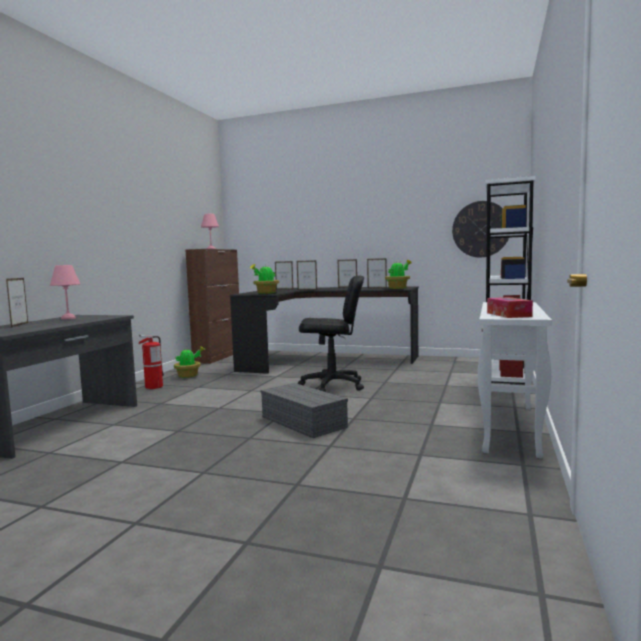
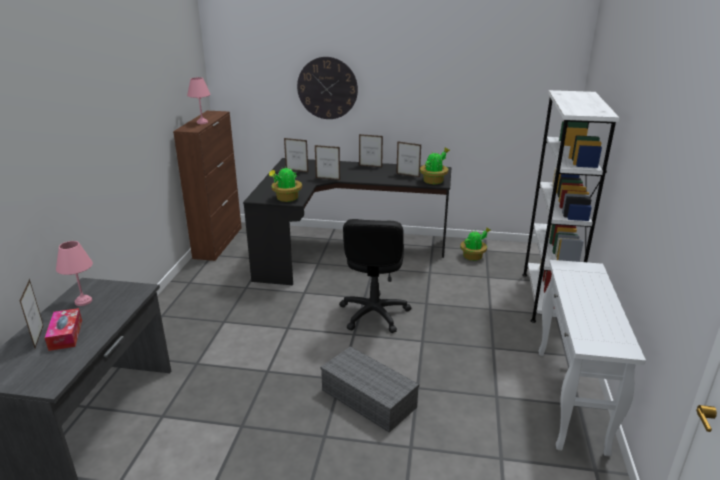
camera: 10 degrees left, 20 degrees up
fire extinguisher [138,335,164,389] -> none
potted plant [174,346,205,378] -> potted plant moved to [460,227,491,261]
black office chair [298,276,364,392] -> black office chair turned 105 degrees clockwise [339,219,411,333]
wall clock [452,201,509,258] -> wall clock moved to [297,57,358,119]
tissue box [487,297,533,318] -> tissue box moved to [45,308,82,351]

